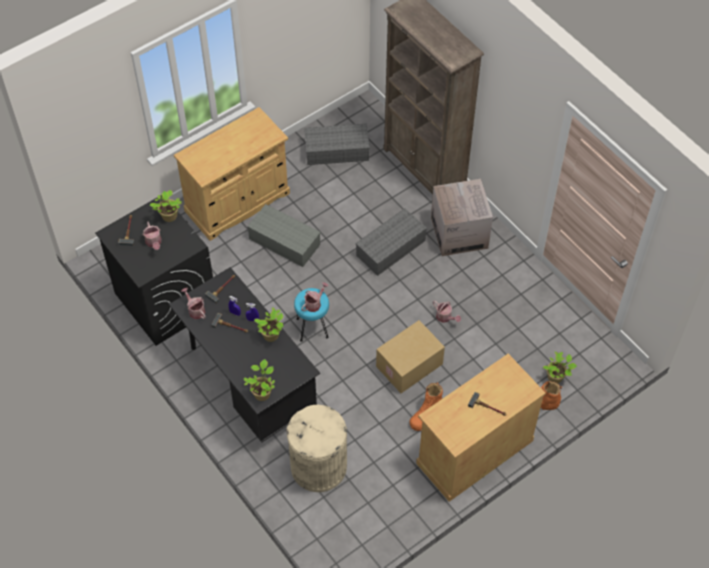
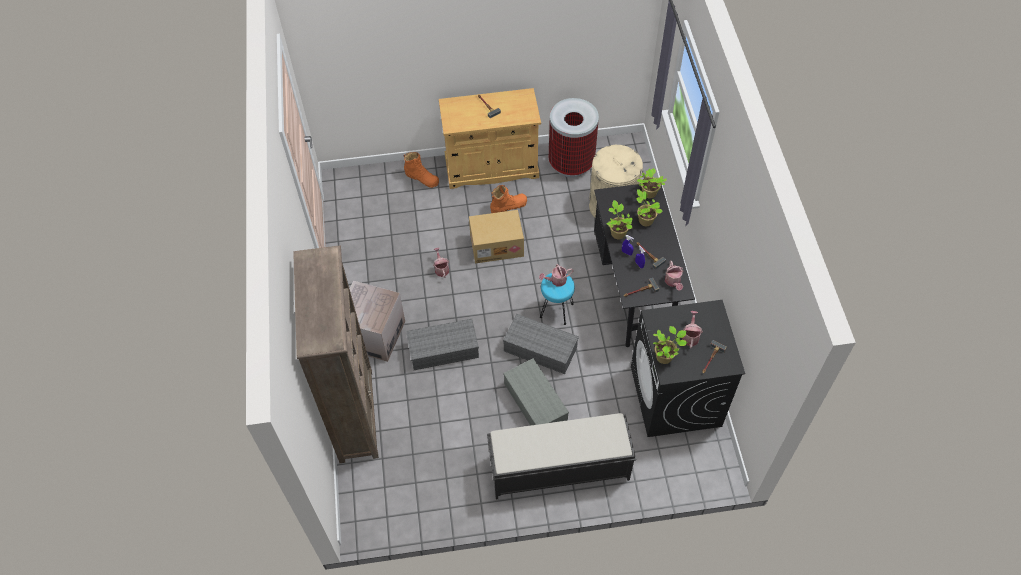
camera: 150 degrees left, 0 degrees up
beige cabinet [174,107,290,241] -> black bench [487,413,636,500]
grey storage box [304,124,370,165] -> grey storage box moved to [503,314,579,374]
potted plant [543,352,577,383] -> potted plant moved to [636,189,663,226]
none -> trash can [549,98,599,177]

